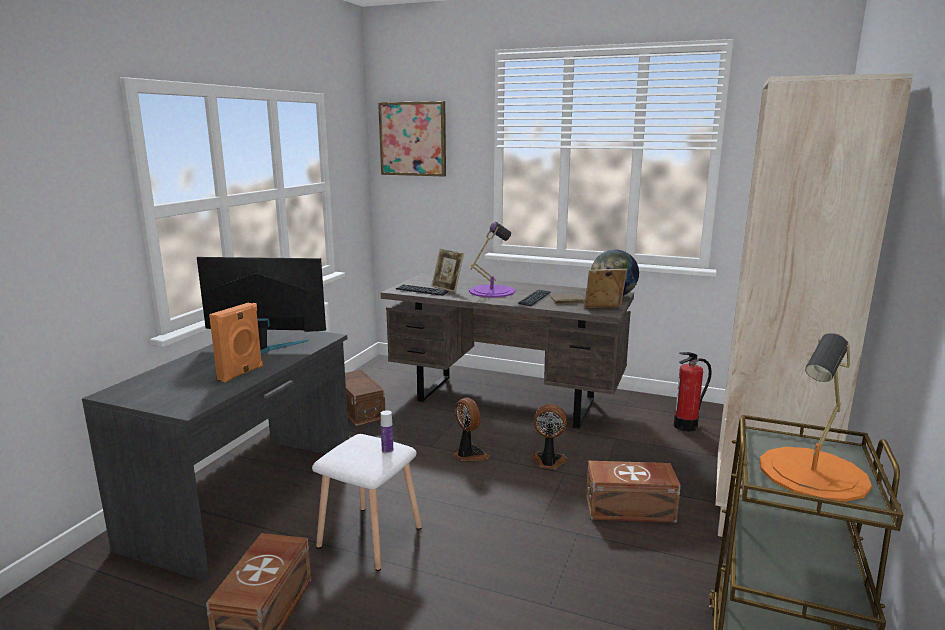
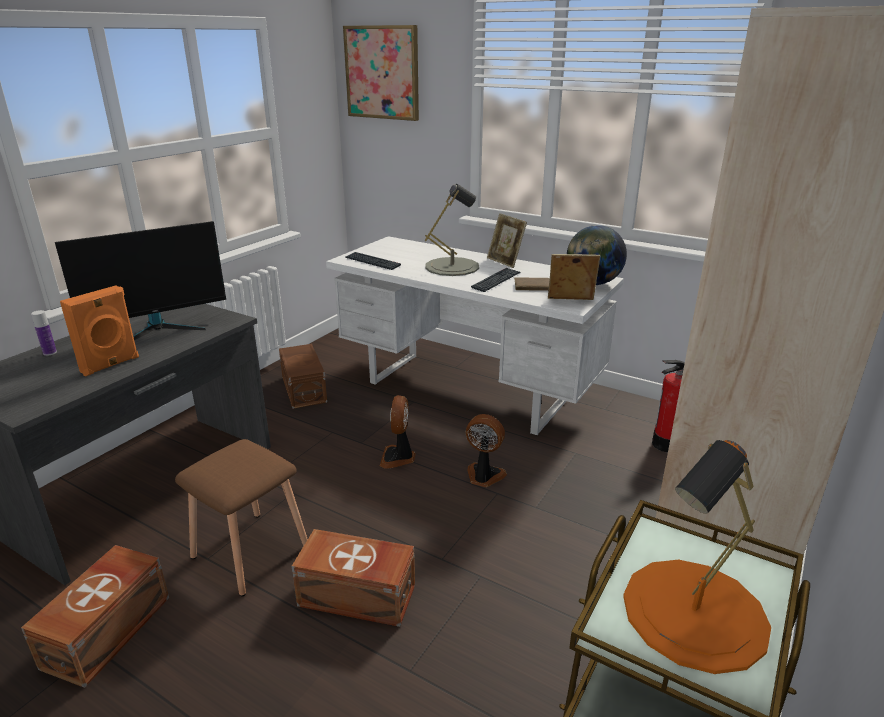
camera: 10 degrees right, 10 degrees up
monitor [197,257,326,355] -> monitor turned 135 degrees clockwise [55,221,226,340]
white stool [312,434,422,571] -> brown stool [175,439,308,596]
bottle [380,410,393,454] -> bottle moved to [31,310,57,356]
brown desk [381,273,634,428] -> white desk [326,236,624,435]
picture frame [432,248,464,292] -> picture frame moved to [487,213,527,268]
fan [454,397,490,461] -> fan turned 150 degrees counterclockwise [380,395,416,469]
purple table lamp [469,222,515,297] -> grey table lamp [425,184,479,276]
brown storage box [586,461,681,523] -> brown storage box moved to [292,529,415,627]

